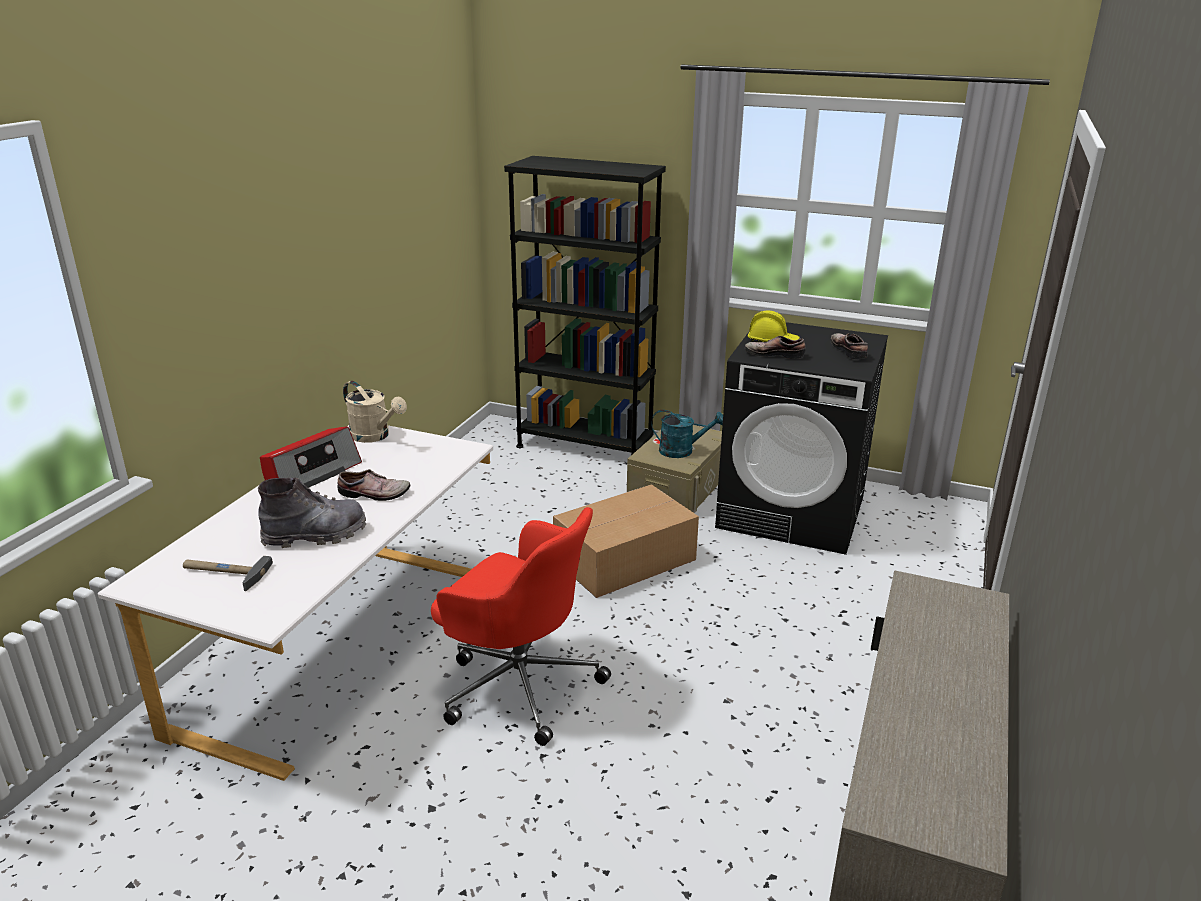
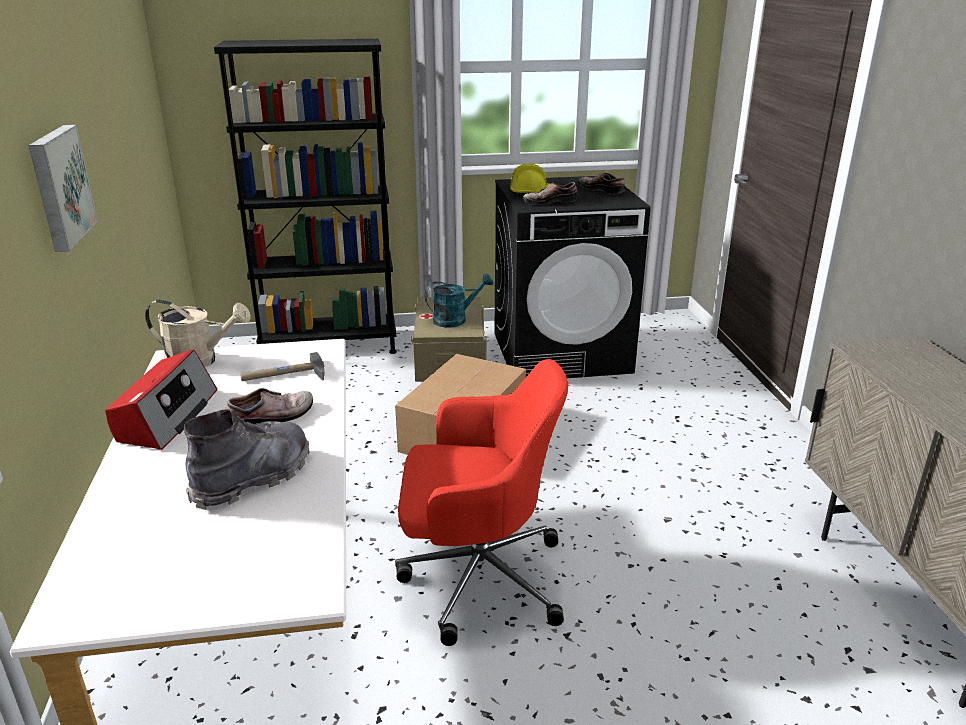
camera: 30 degrees left, 0 degrees up
hammer [183,556,273,591] -> hammer moved to [240,352,324,381]
none -> picture [28,125,98,252]

